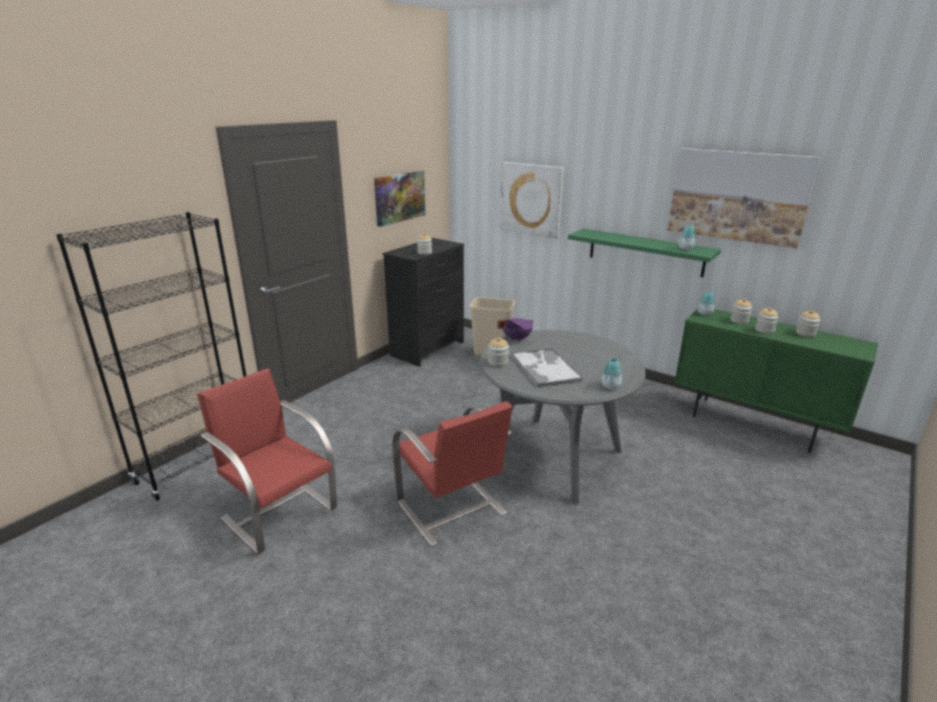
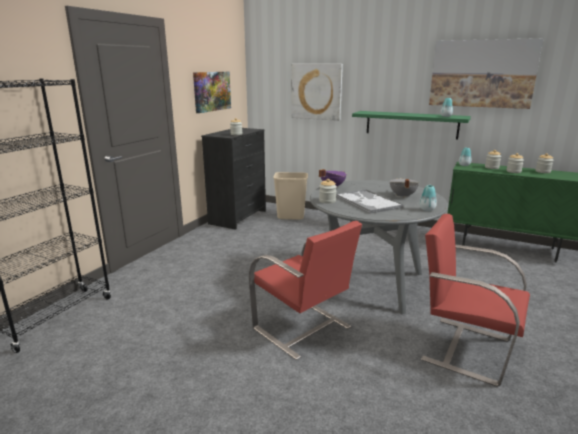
camera: 10 degrees left, 5 degrees down
red chair [197,369,337,554] -> red chair moved to [421,214,530,387]
none -> grey cooking pot [390,178,419,198]

